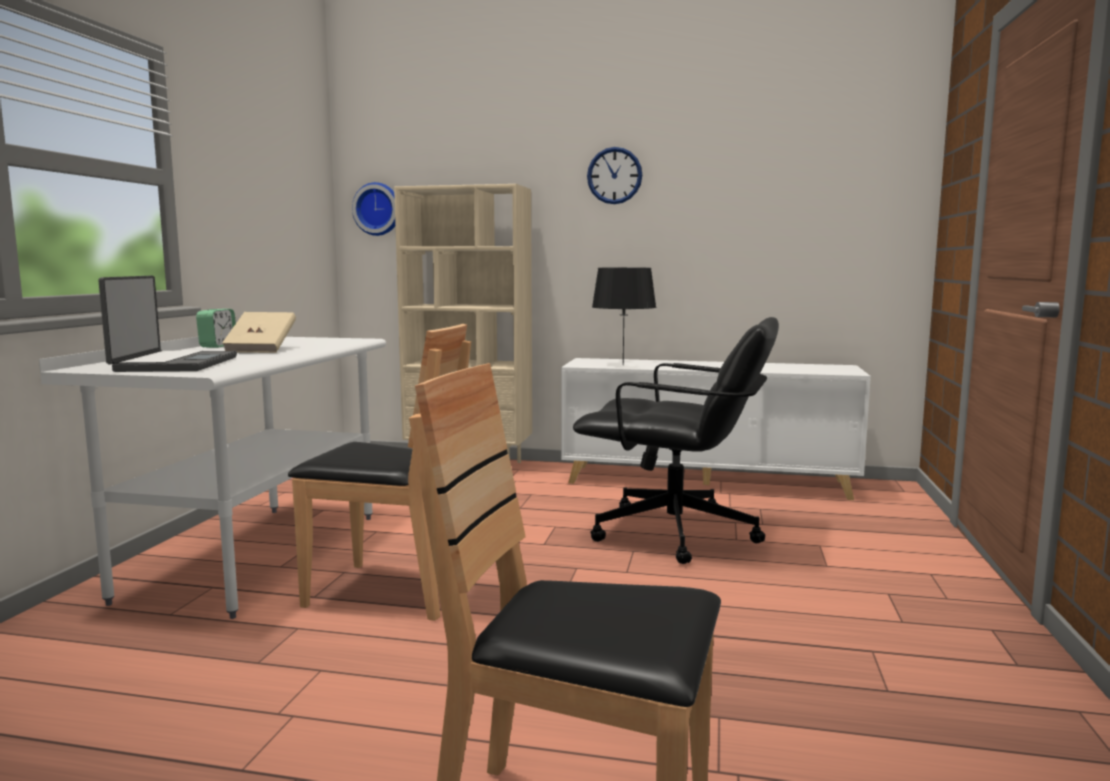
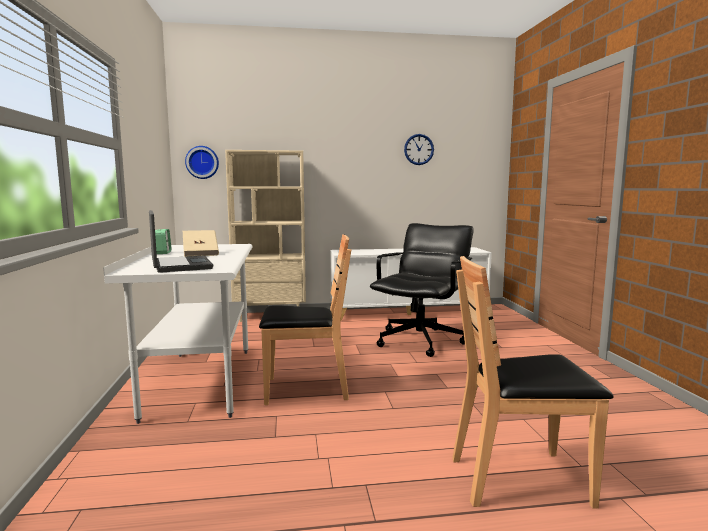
camera: 20 degrees left, 0 degrees up
black office chair [573,317,779,564] -> black office chair turned 60 degrees counterclockwise [370,223,474,357]
wall clock [587,147,642,204] -> wall clock moved to [404,134,434,165]
black table lamp [592,268,656,365] -> none

